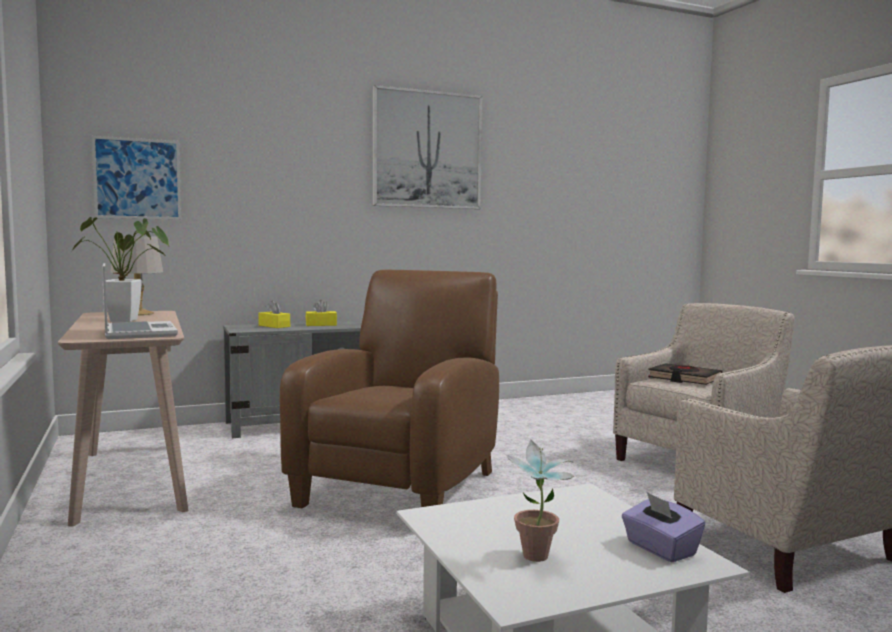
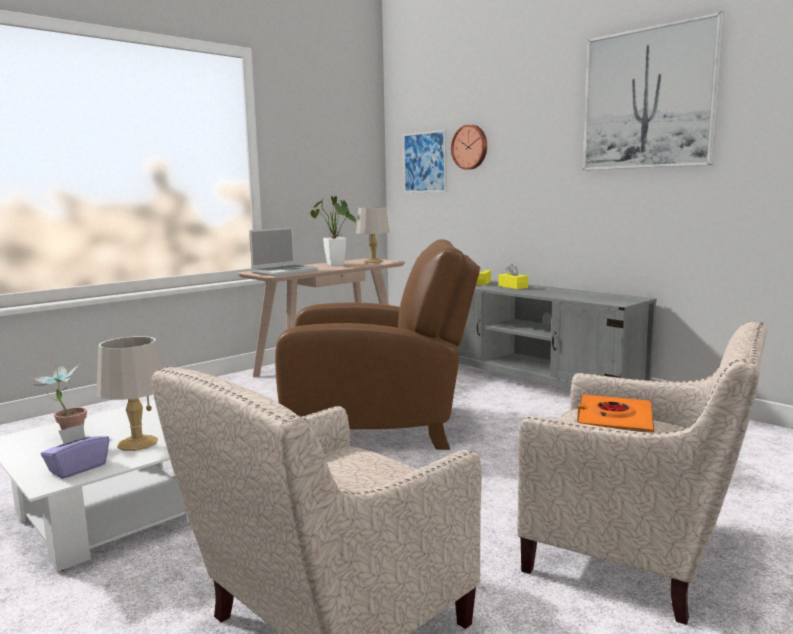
camera: 70 degrees right, 5 degrees up
black book [648,363,723,385] -> orange book [577,394,655,433]
none -> grey table lamp [96,336,163,451]
none -> wall clock [451,124,487,170]

